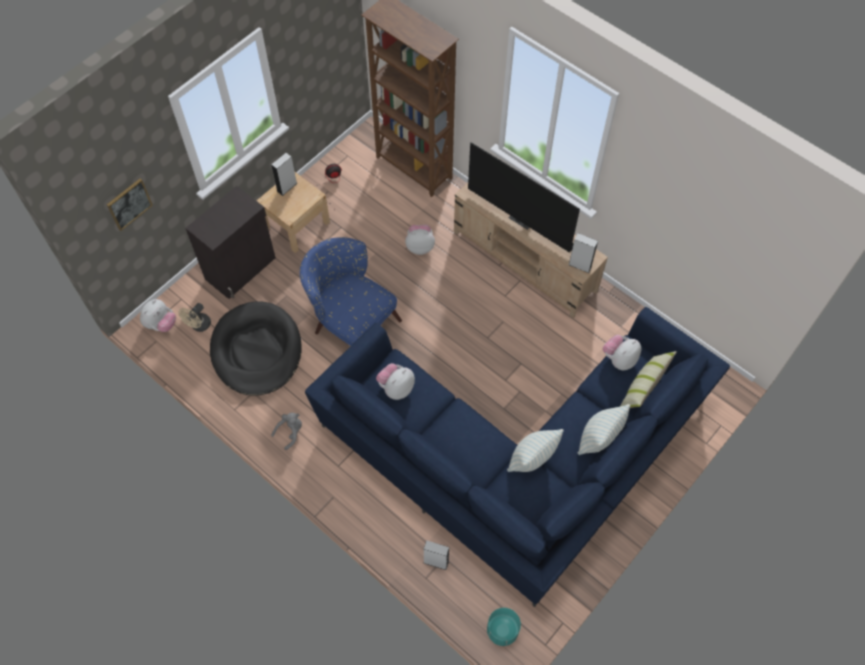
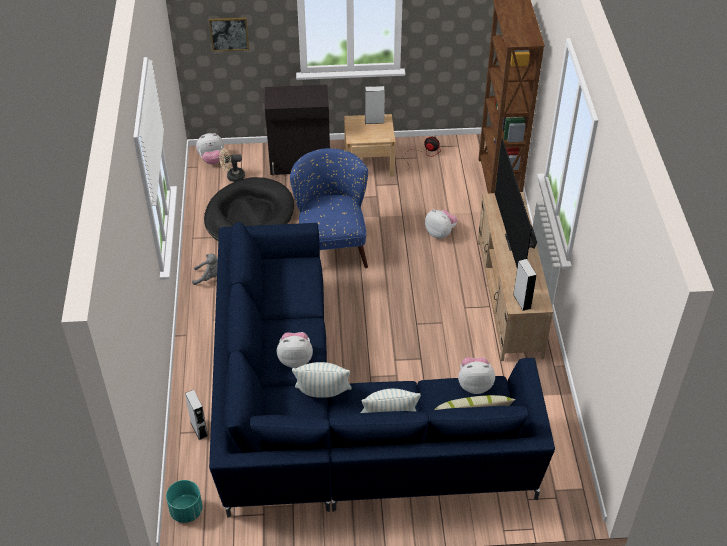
camera: 45 degrees right, 15 degrees down
plush toy [376,363,415,400] -> plush toy moved to [277,332,313,368]

